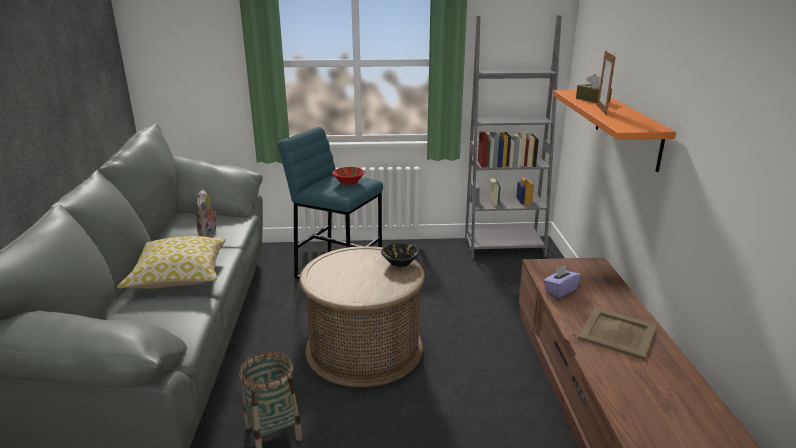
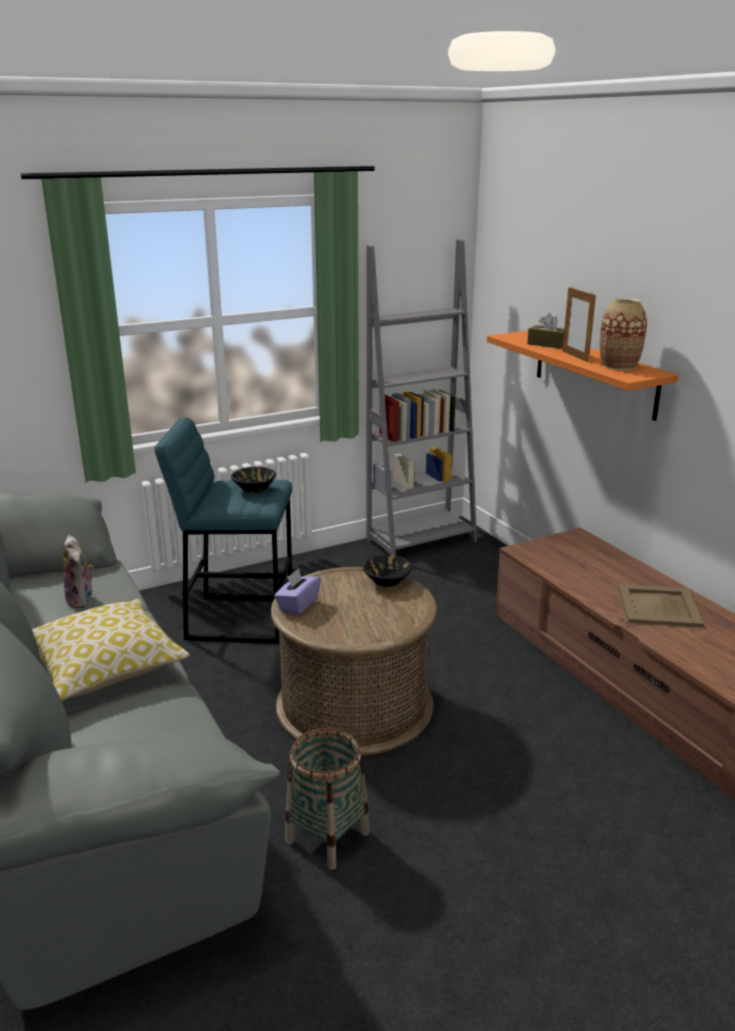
camera: 25 degrees left, 0 degrees up
red bowl [332,167,365,185] -> black bowl [231,467,276,494]
purple tissue box [544,265,581,298] -> purple tissue box moved to [274,569,321,615]
none -> vase [600,298,647,370]

